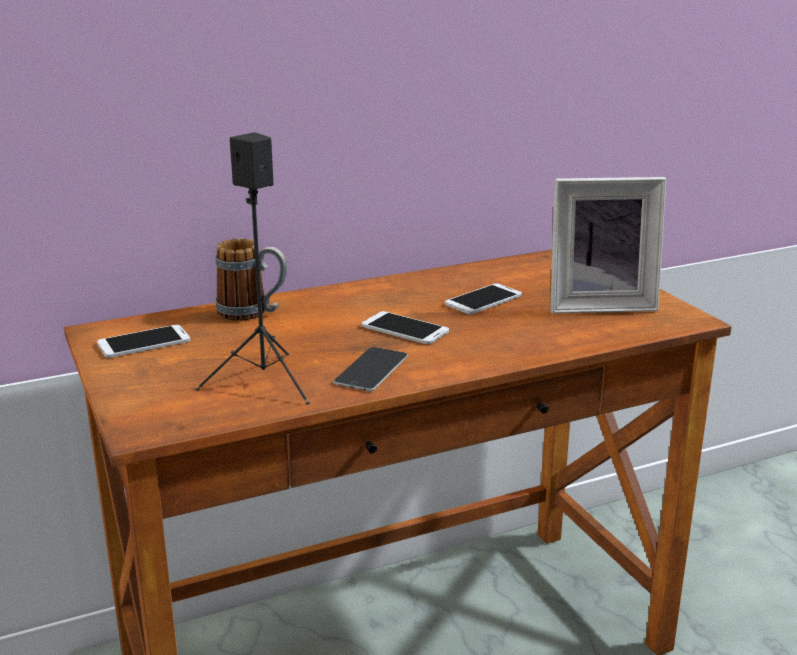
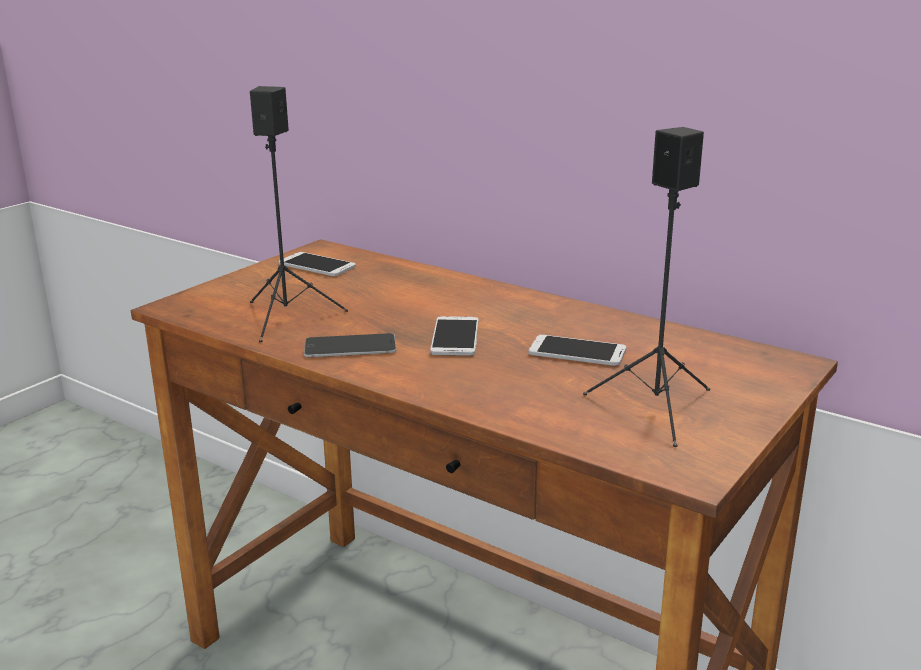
camera: 60 degrees right, 0 degrees up
mug [216,238,287,321] -> none
picture frame [550,177,666,314] -> black speaker [583,127,710,447]

